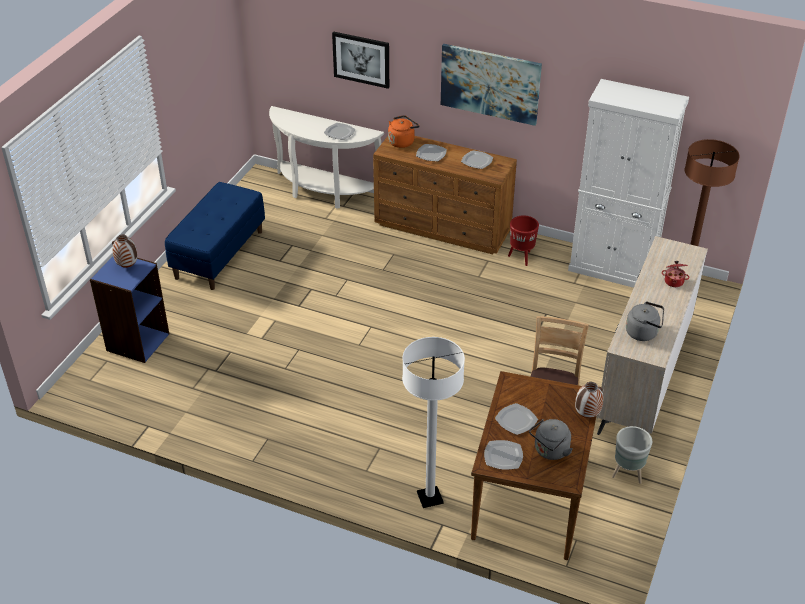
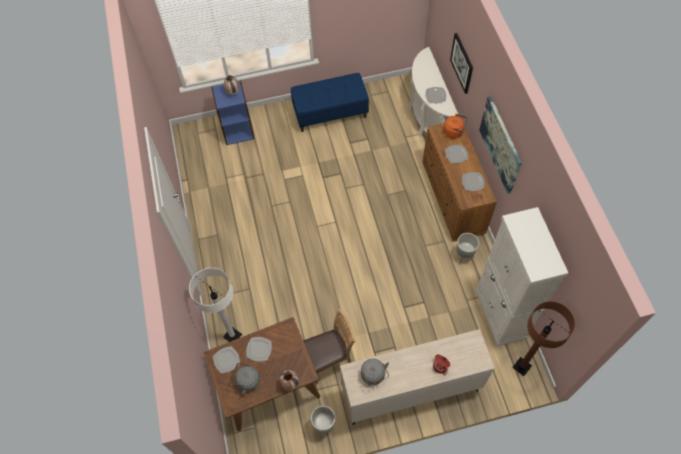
camera: 55 degrees right, 20 degrees up
red planter [508,215,539,266] -> grey planter [456,233,479,265]

